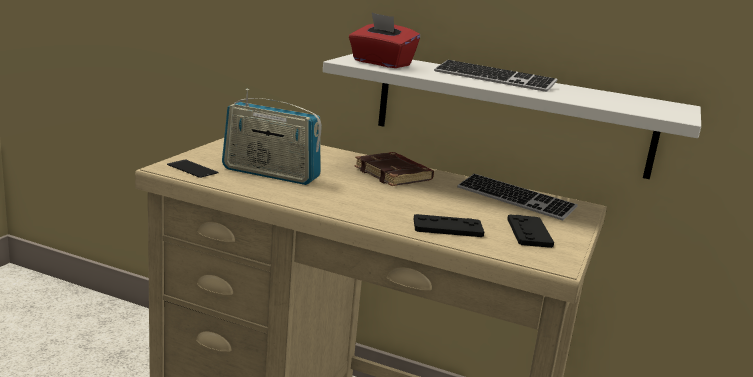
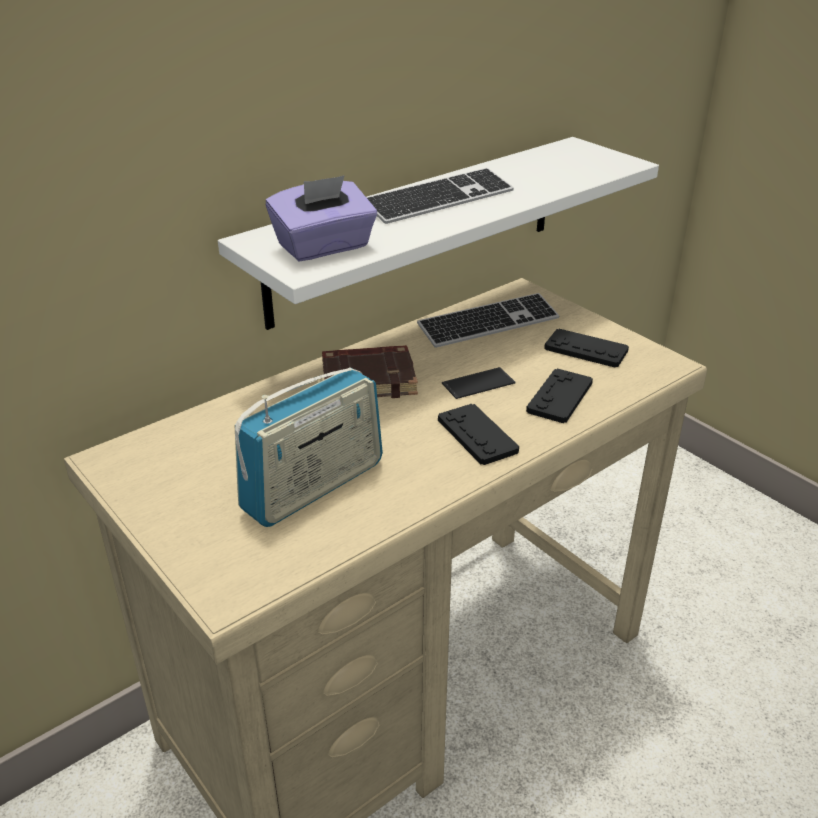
camera: 60 degrees left, 15 degrees up
phone [167,159,218,178] -> phone moved to [442,367,516,399]
red tissue box [349,13,420,68] -> purple tissue box [266,175,377,261]
none -> black game controller [438,404,519,465]

